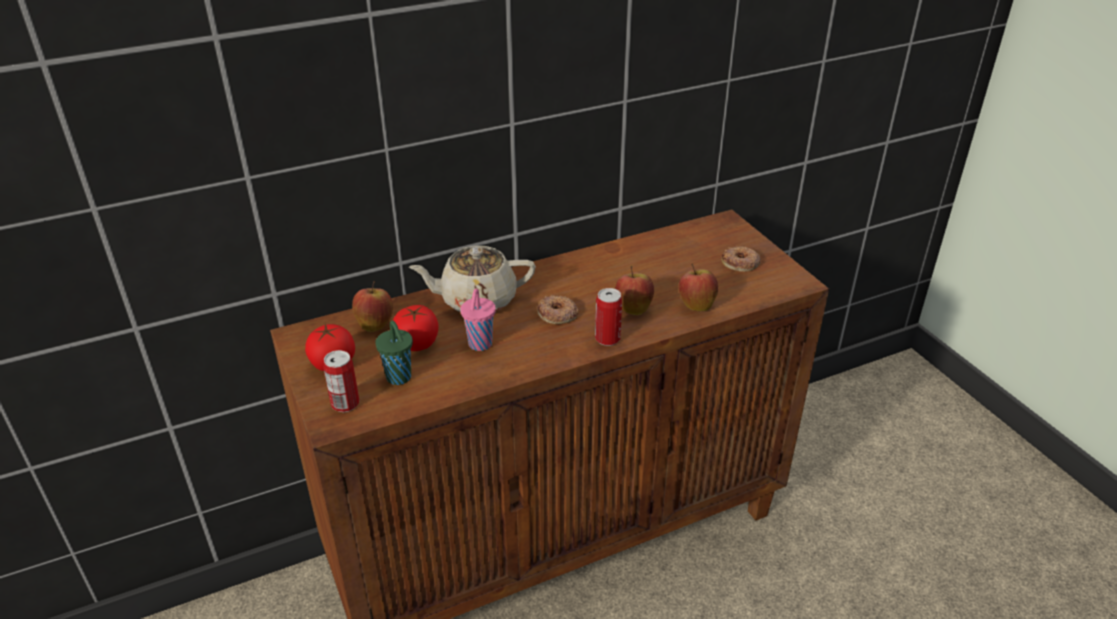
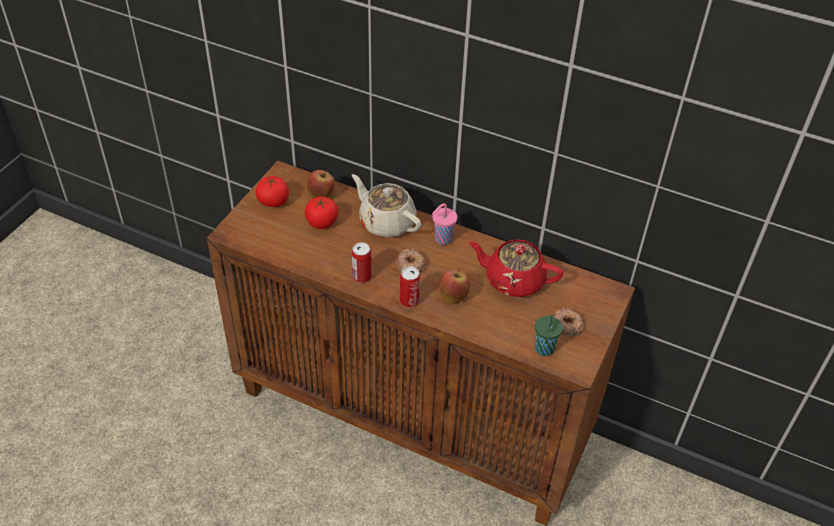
camera: 50 degrees right, 10 degrees up
can [323,350,359,412] -> can moved to [352,242,372,283]
green cup [375,321,413,385] -> green cup moved to [535,315,563,356]
pink cup [460,288,496,351] -> pink cup moved to [432,203,457,245]
apple [678,264,718,311] -> none
none -> red teapot [469,239,563,297]

